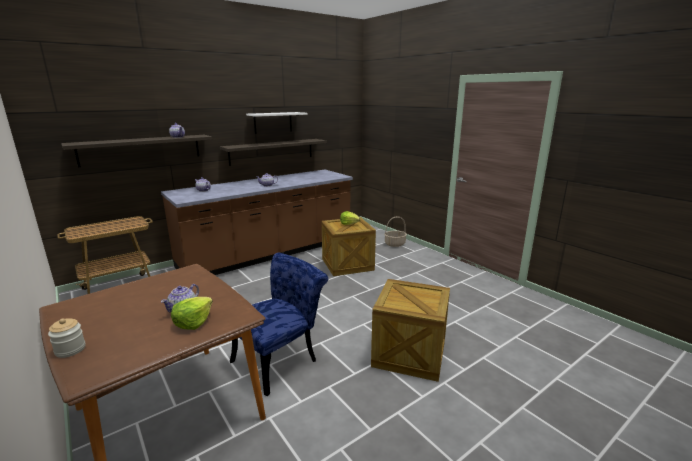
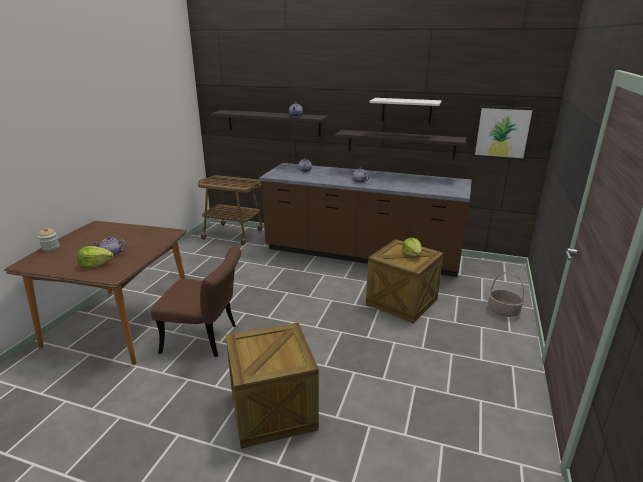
camera: 55 degrees right, 5 degrees up
blue chair [230,253,328,396] -> brown chair [151,246,241,357]
none -> picture [473,106,535,160]

